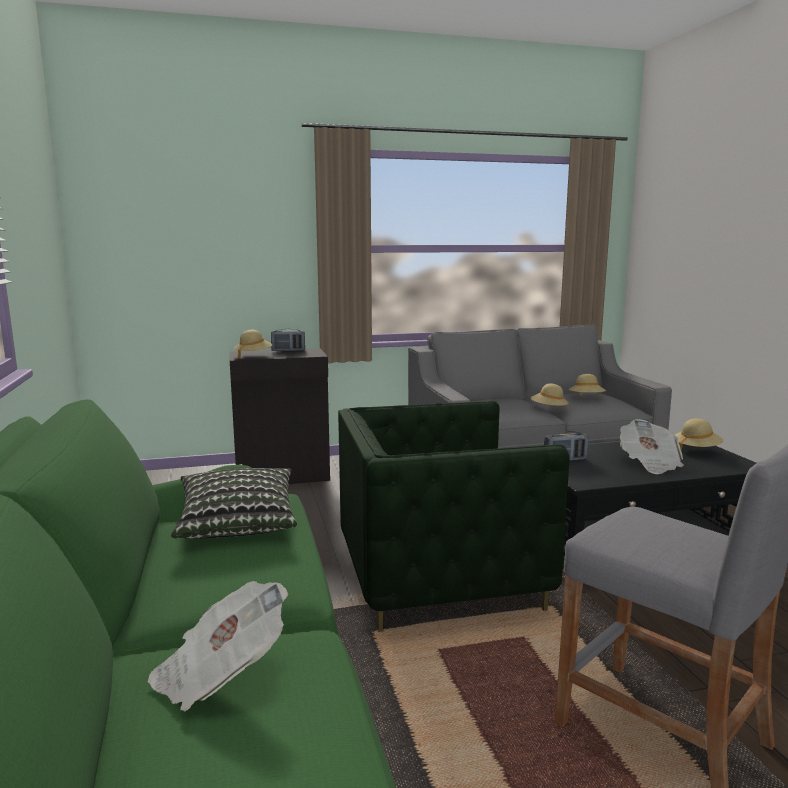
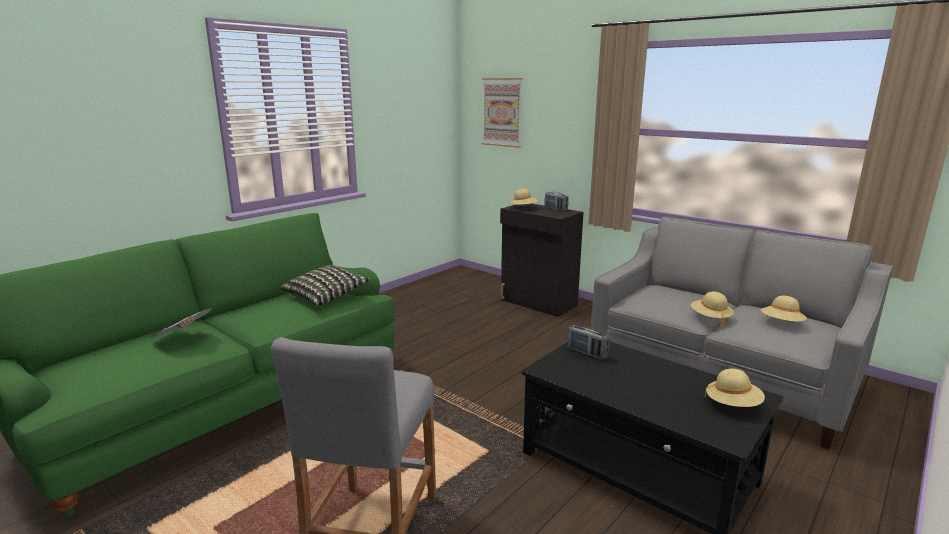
camera: 55 degrees right, 5 degrees up
green armchair [338,401,570,632] -> none
newspaper [620,419,684,474] -> none
none -> picture [482,78,523,148]

